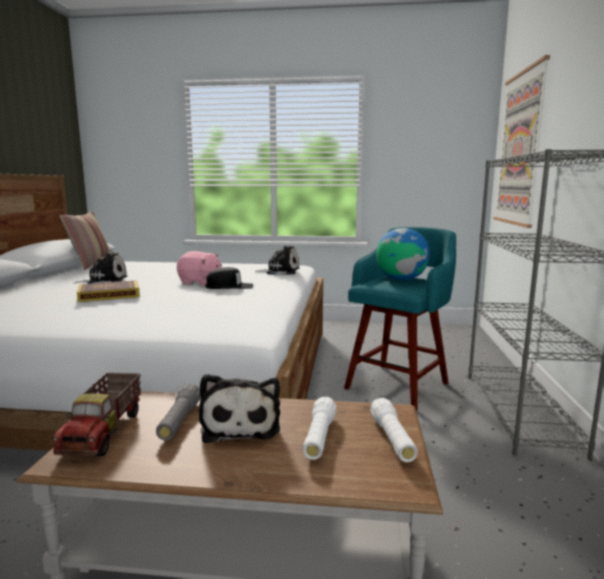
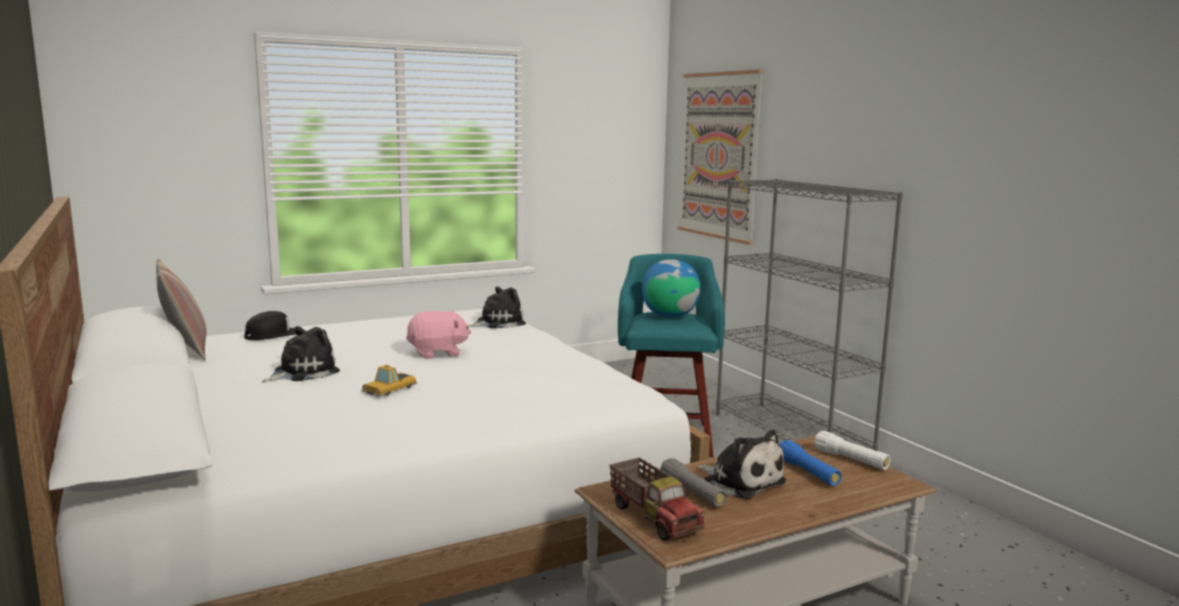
camera: 35 degrees left, 0 degrees up
book [77,280,140,302] -> toy car [361,365,417,397]
black cap [205,267,253,289] -> black cap moved to [244,311,296,340]
white flashlight [303,397,337,460] -> blue flashlight [779,440,842,486]

